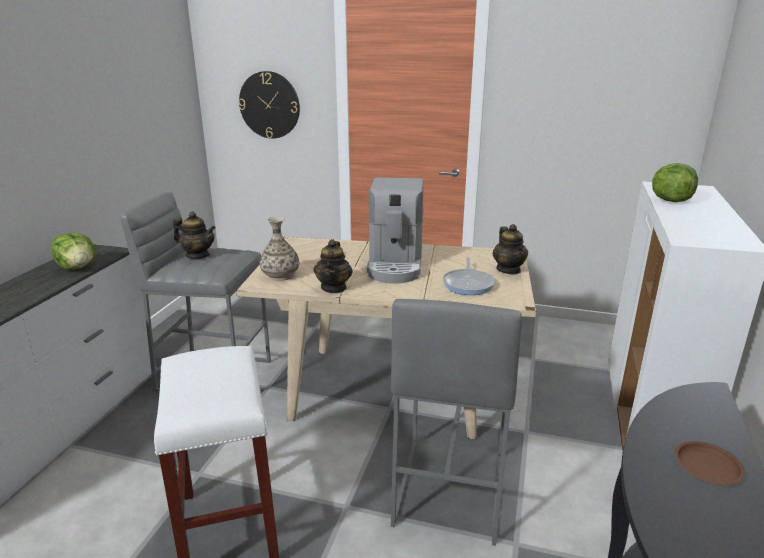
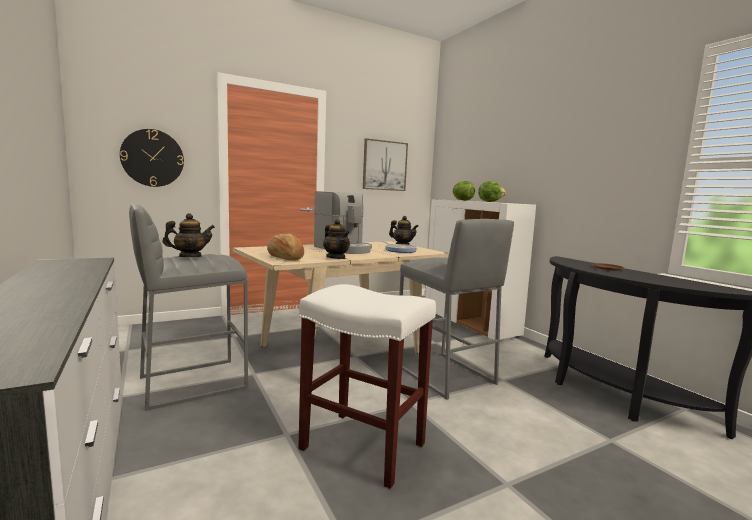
camera: 45 degrees left, 15 degrees down
lettuce [51,233,95,270] -> lettuce moved to [478,181,506,202]
vase [260,216,299,281] -> bread [267,234,304,261]
none -> picture [363,138,408,191]

